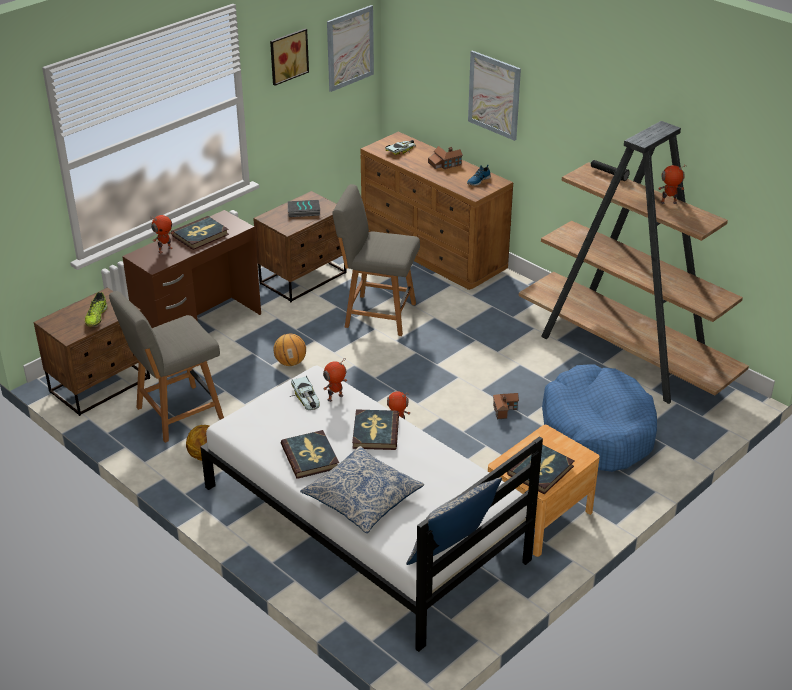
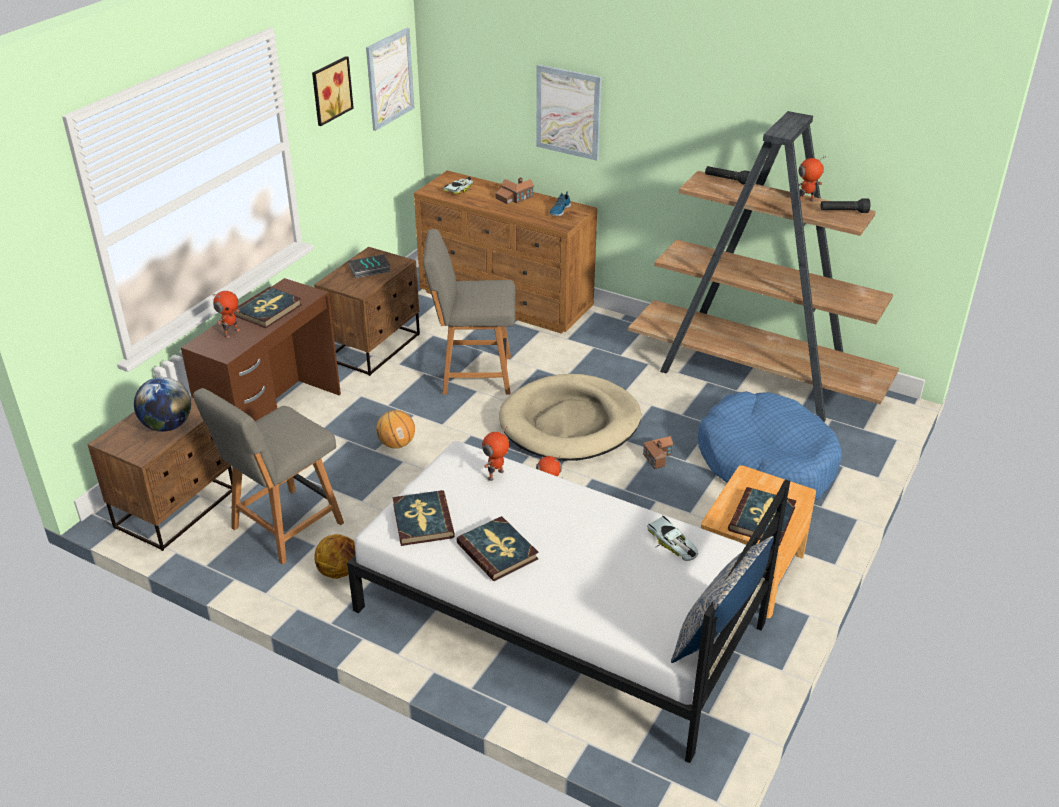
camera: 15 degrees left, 0 degrees up
shoe [85,292,107,327] -> globe [134,377,191,432]
toy car [289,376,320,410] -> toy car moved to [647,516,698,561]
pillow [300,446,424,533] -> none
book [352,409,399,450] -> book moved to [393,490,455,546]
none -> beige dog bed [499,374,641,461]
none -> black flashlight [821,198,870,213]

